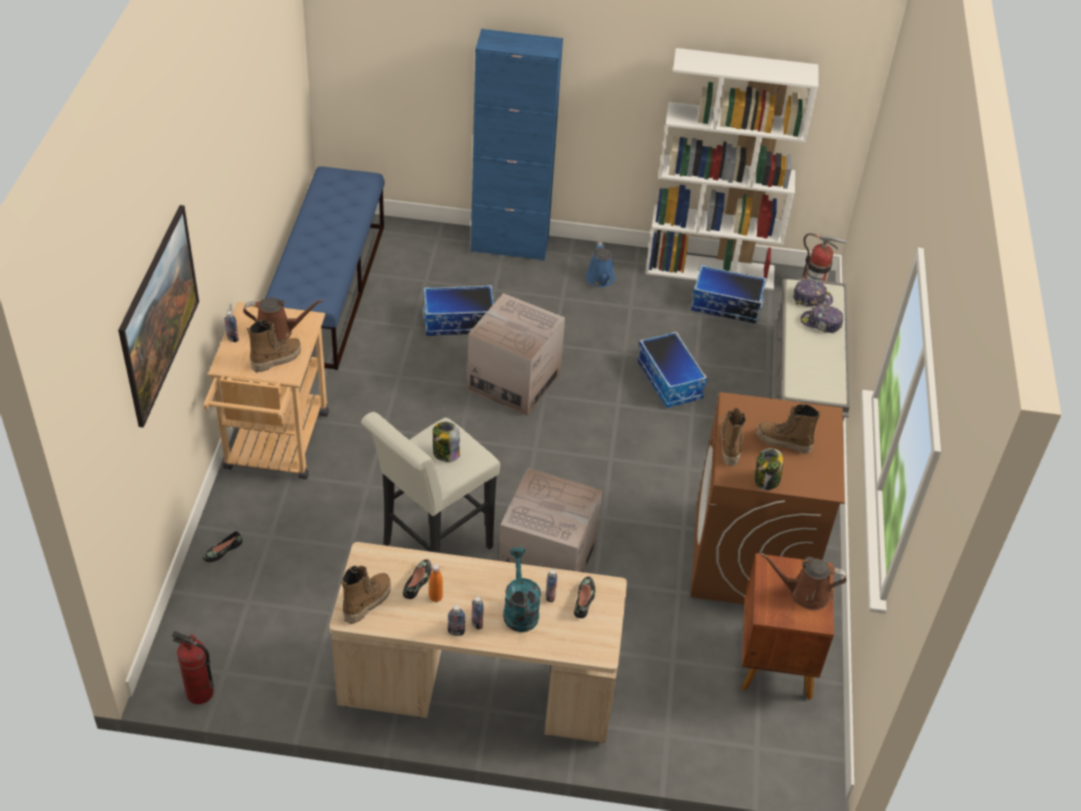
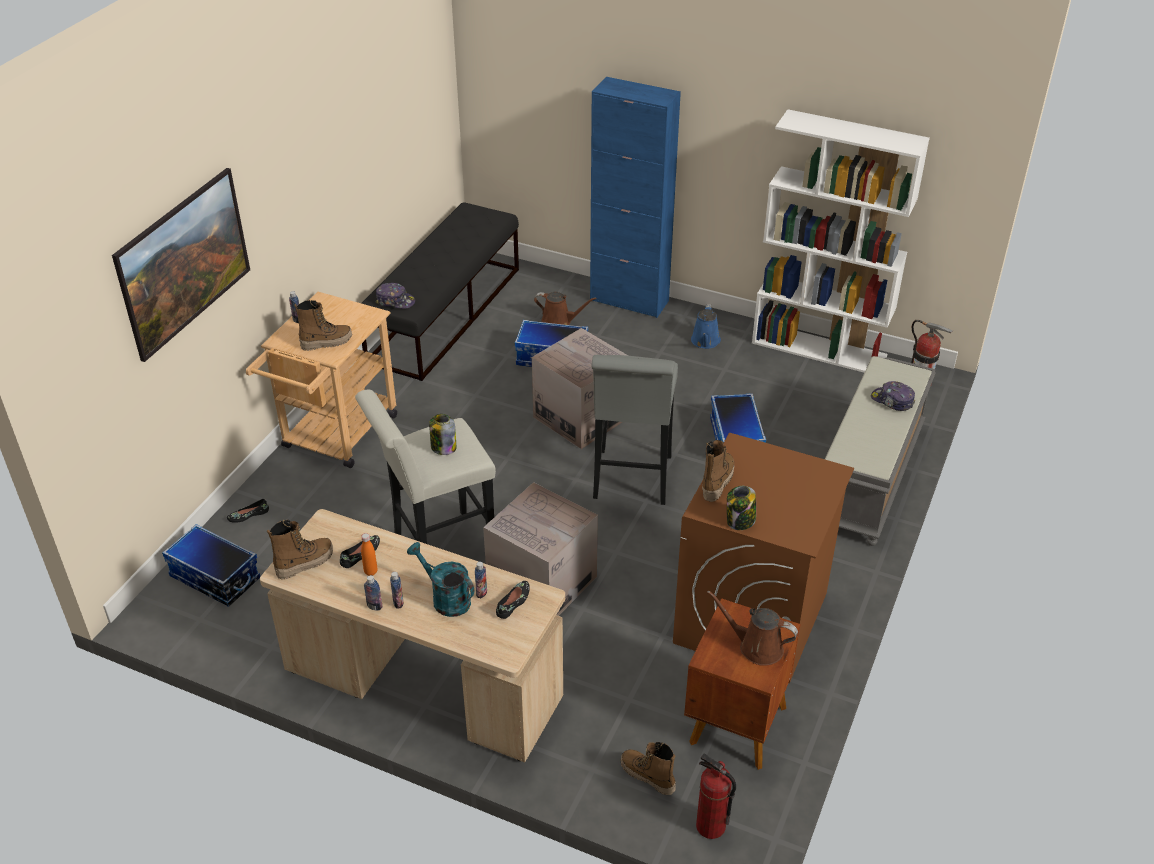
camera: 20 degrees right, 5 degrees down
fire extinguisher [172,631,214,704] -> fire extinguisher moved to [696,753,736,839]
brown watering can [243,298,323,340] -> brown watering can moved to [534,292,596,325]
blue bench [265,166,384,370] -> black bench [361,202,519,381]
turquoise watering can [503,547,541,632] -> turquoise watering can turned 60 degrees counterclockwise [407,542,474,617]
storage box [691,265,767,324] -> storage box moved to [162,524,261,607]
boot [756,404,821,454] -> boot moved to [621,742,676,795]
cap [792,280,833,306] -> cap moved to [375,283,415,309]
none -> grey stool [592,355,678,505]

